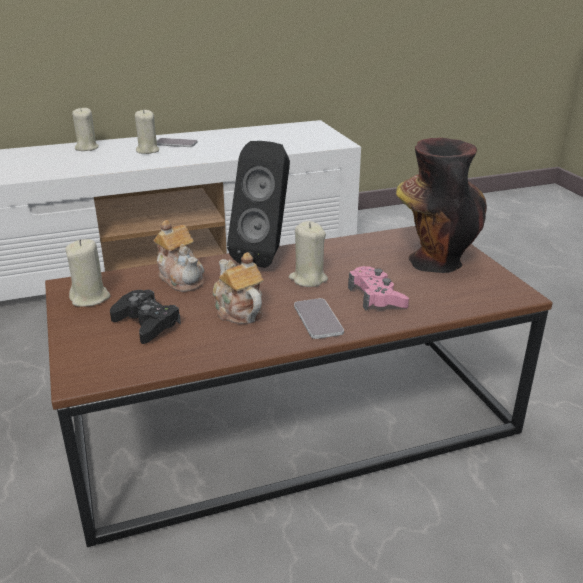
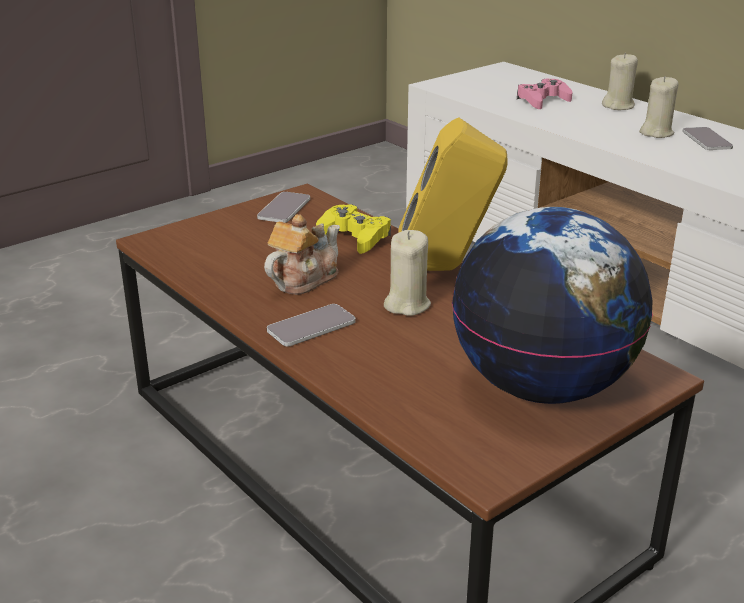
camera: 70 degrees right, 0 degrees up
beige candle [65,239,110,307] -> phone [257,192,310,223]
black game controller [110,290,181,344] -> none
teapot [153,220,205,292] -> yellow game controller [316,204,391,254]
black speaker [227,141,290,268] -> yellow speaker [398,118,508,271]
pink game controller [348,266,409,310] -> pink game controller moved to [517,78,573,109]
vase [396,138,487,273] -> globe [452,207,653,404]

